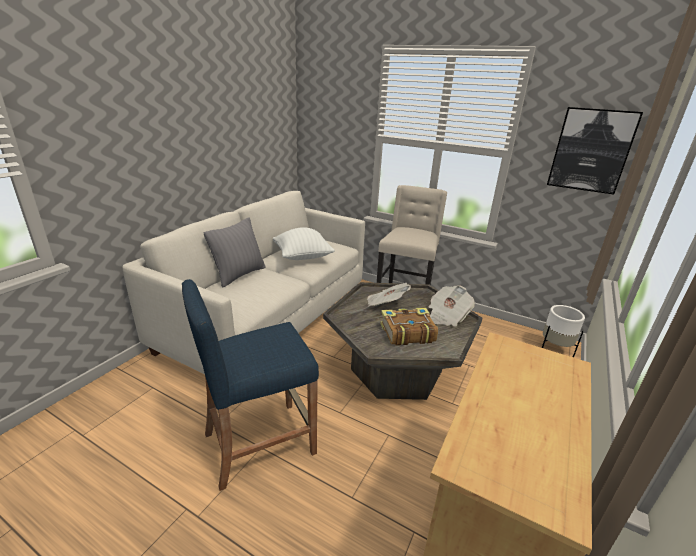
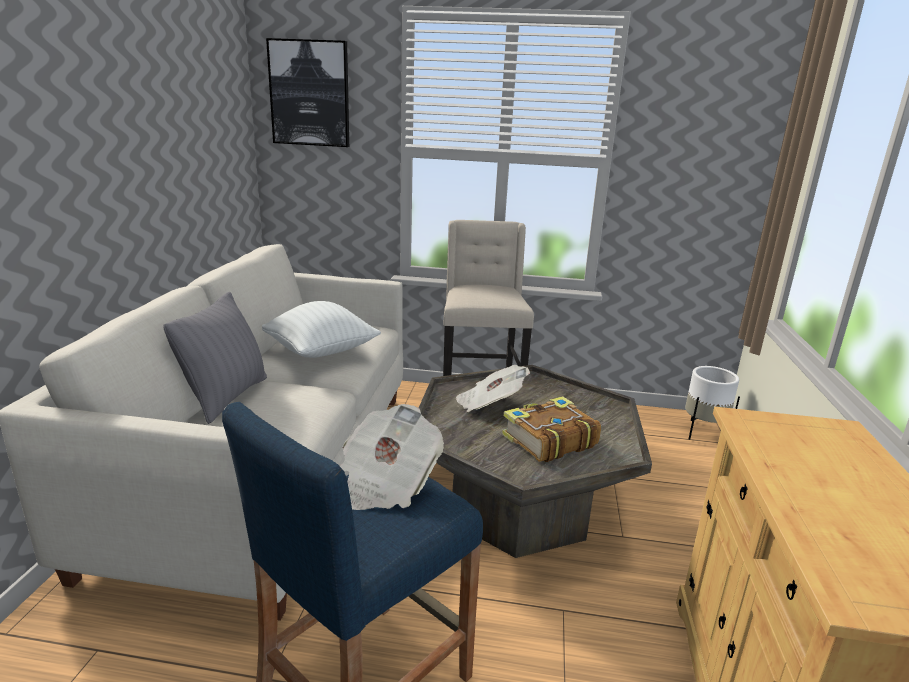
camera: 20 degrees left, 5 degrees down
newspaper [429,285,475,327] -> newspaper moved to [340,404,444,510]
picture [547,107,643,195] -> picture moved to [266,38,349,147]

